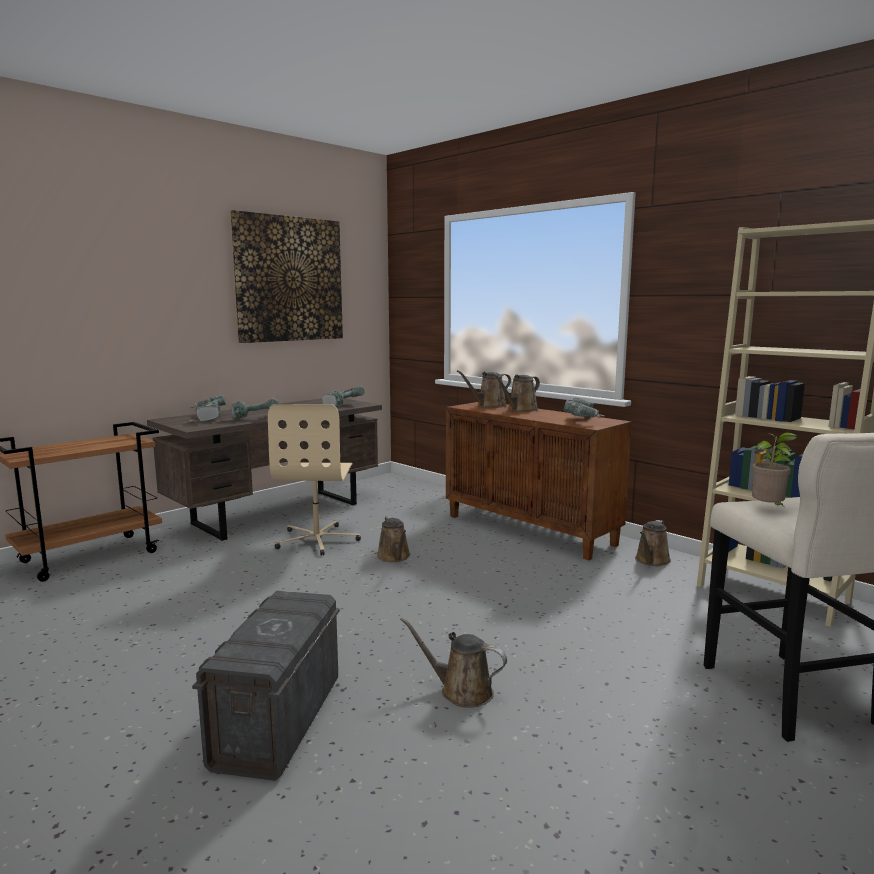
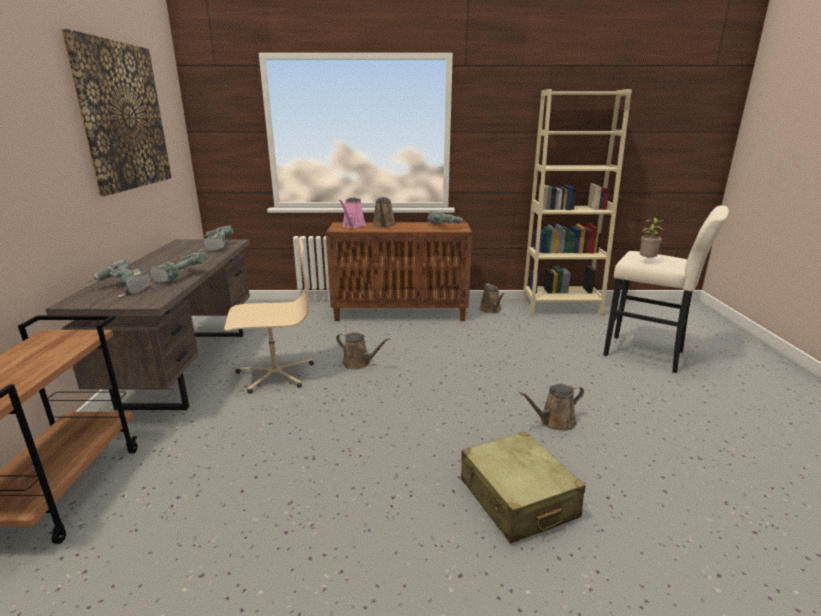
camera: 45 degrees left, 10 degrees up
grey storage box [192,591,340,781] -> beige suitcase [461,431,586,543]
beige office chair [268,404,361,556] -> beige office chair turned 60 degrees counterclockwise [224,236,314,394]
brown watering can [457,370,511,408] -> pink watering can [339,198,366,228]

